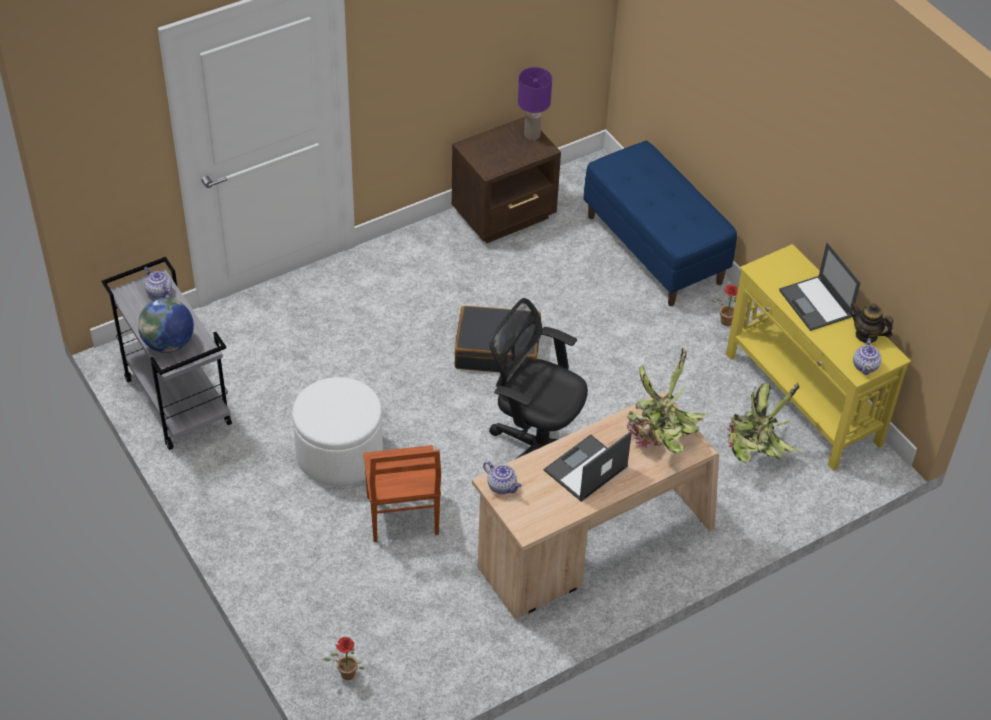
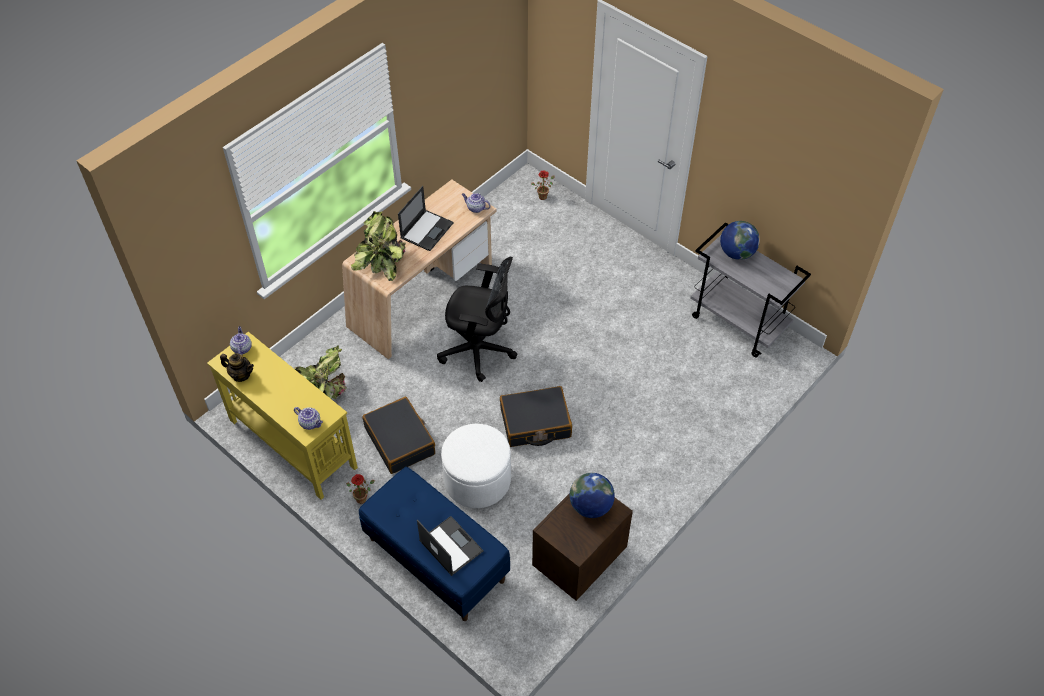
camera: 165 degrees right, 5 degrees up
teapot [144,267,172,299] -> teapot moved to [294,407,323,430]
white ottoman [292,377,383,486] -> white ottoman moved to [441,424,511,508]
brown chair [363,445,441,542] -> none
purple table lamp [518,67,552,140] -> none
laptop [779,243,860,331] -> laptop moved to [417,516,484,576]
none -> black suitcase [362,397,435,474]
none -> globe [570,473,615,518]

